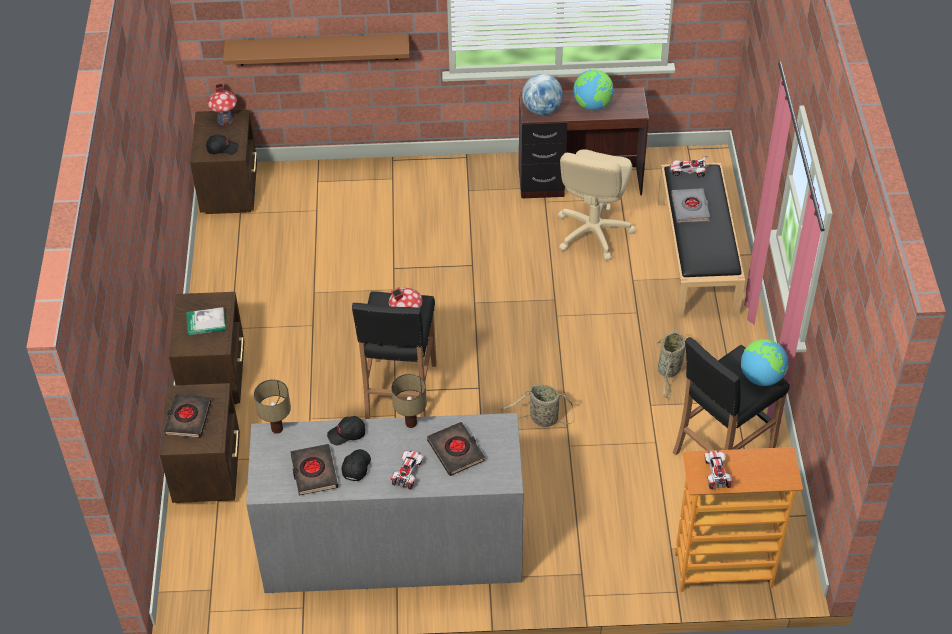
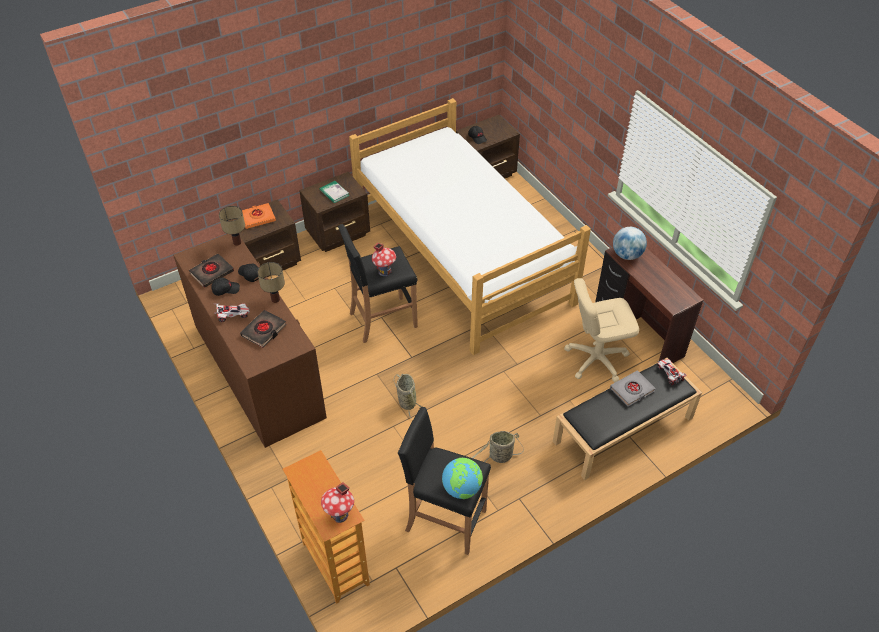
camera: 60 degrees right, 0 degrees up
black book [164,394,211,438] -> orange book [242,203,276,229]
toy house [208,82,237,125] -> toy house moved to [321,482,354,523]
brown shelf [223,33,409,66] -> none
grey dresser [246,413,524,593] -> brown dresser [173,234,327,448]
globe [573,69,613,110] -> none
toy car [704,450,733,489] -> none
none -> bed [349,98,591,355]

